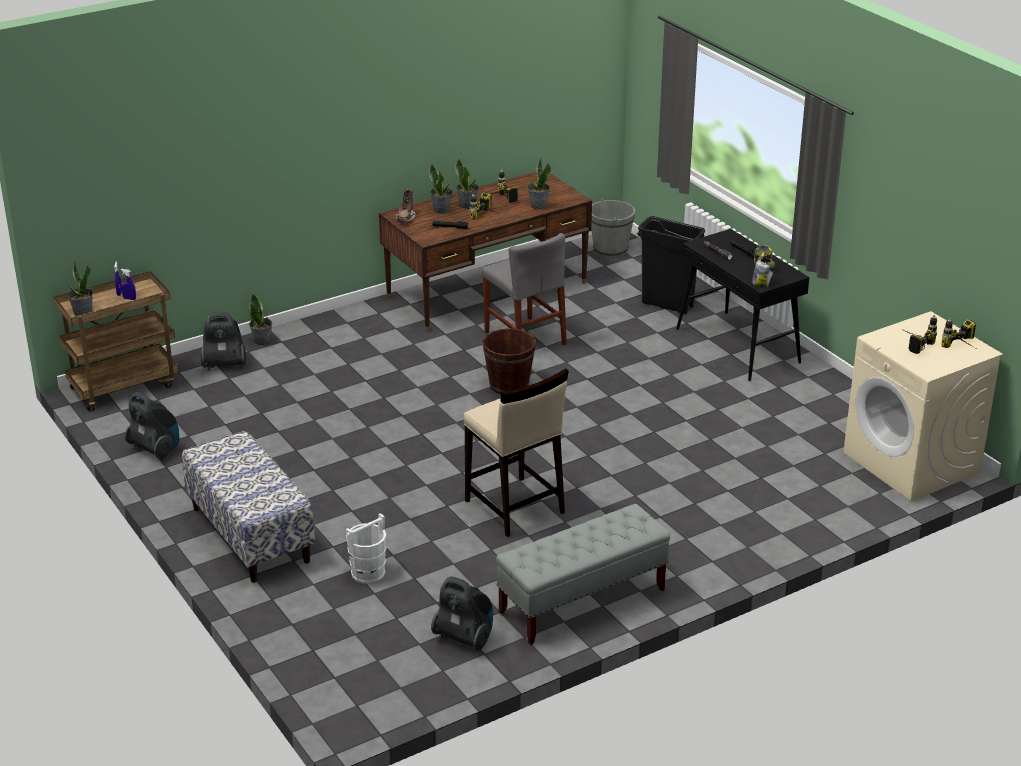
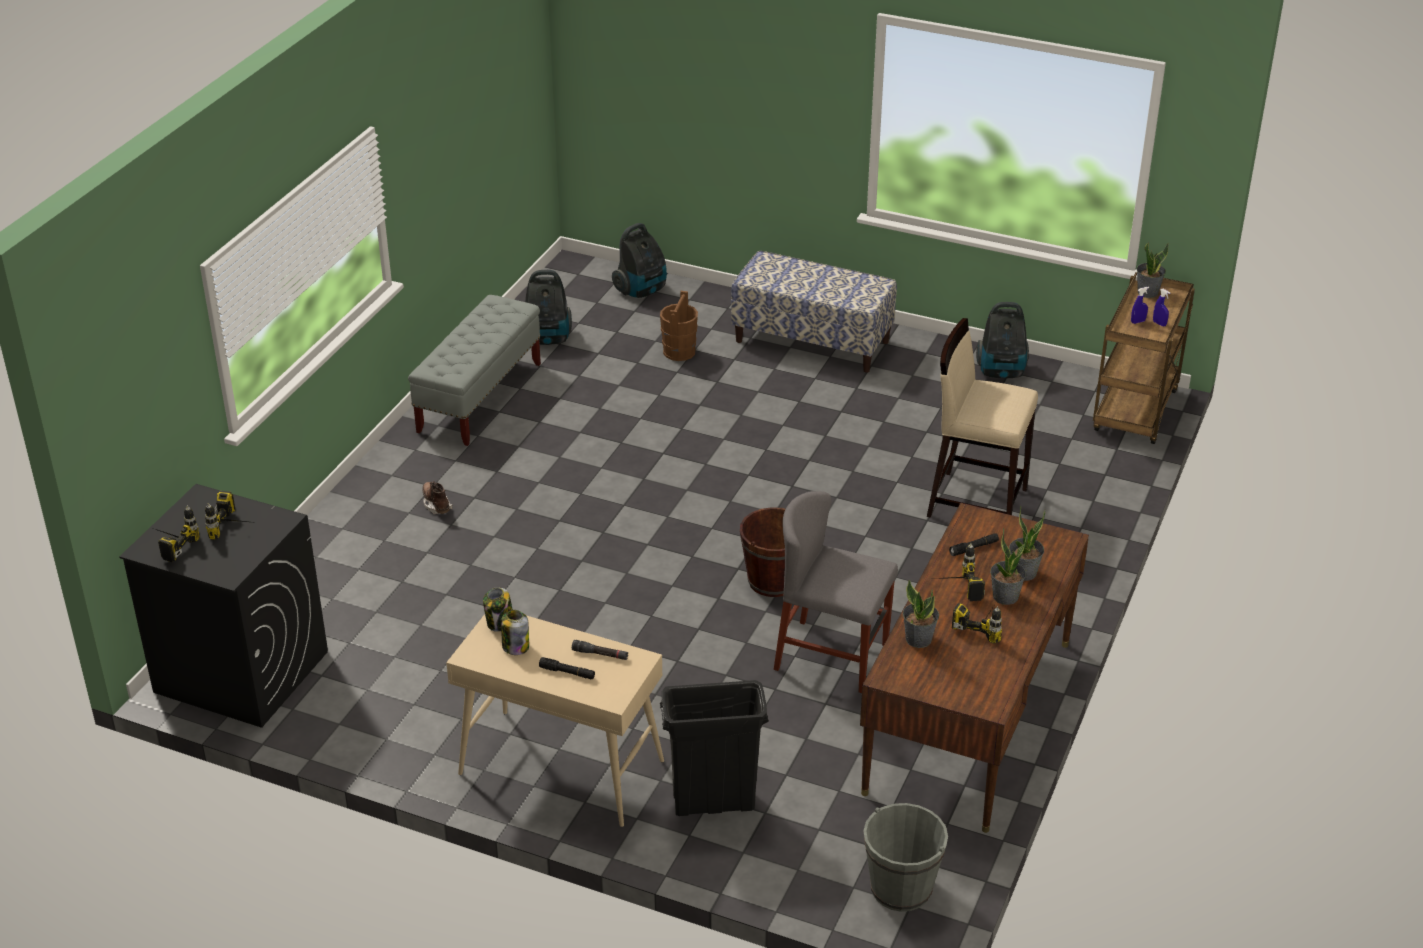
camera: 145 degrees right, 5 degrees up
vacuum cleaner [201,312,246,371] -> vacuum cleaner moved to [612,223,667,298]
potted plant [249,294,272,346] -> none
white bucket [346,513,386,584] -> brown bucket [660,291,698,361]
brown boot [395,188,415,222] -> brown boot moved to [422,481,453,514]
beige stool [463,368,569,537] -> beige stool moved to [927,318,1038,518]
black console table [676,229,810,381] -> beige console table [446,614,664,827]
beige washing machine [843,311,1003,501] -> black washing machine [119,484,328,728]

